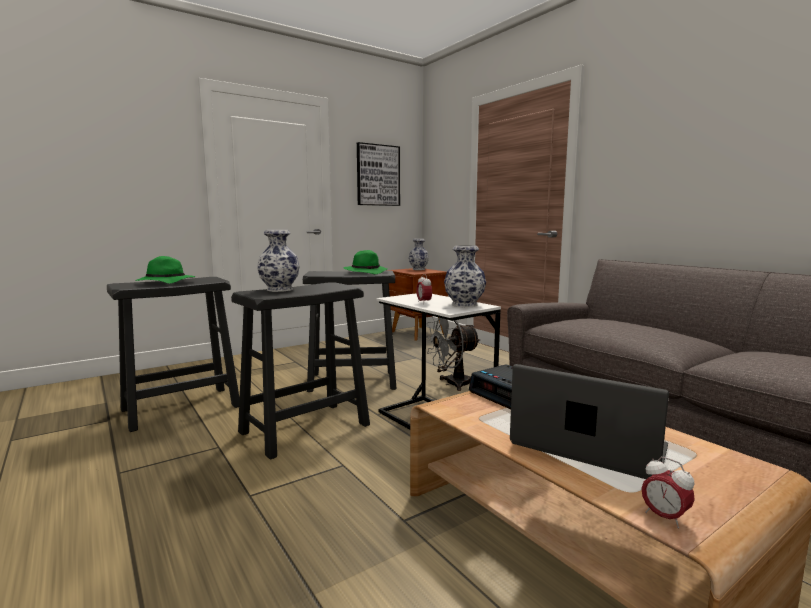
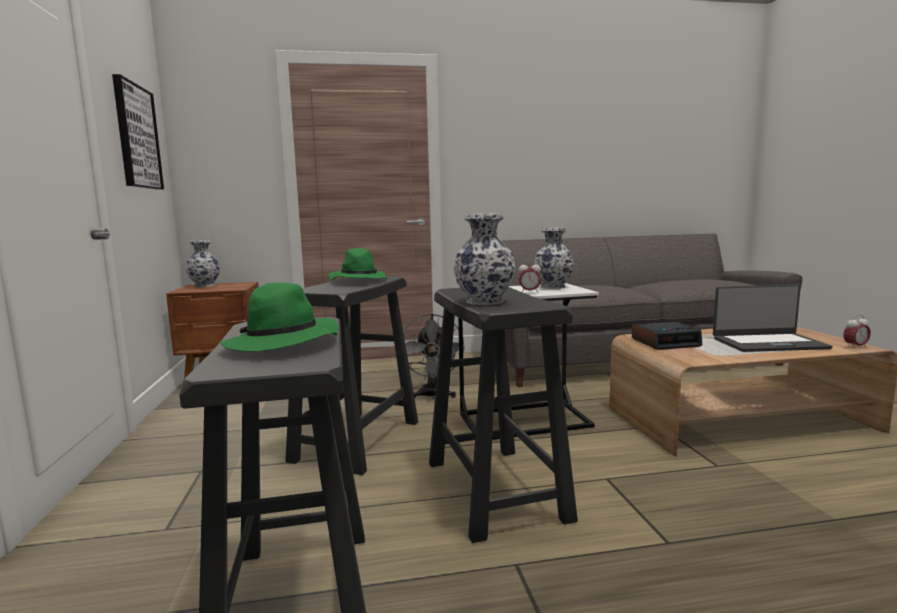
camera: 65 degrees left, 0 degrees up
laptop [510,364,669,479] -> laptop turned 150 degrees counterclockwise [713,284,832,352]

